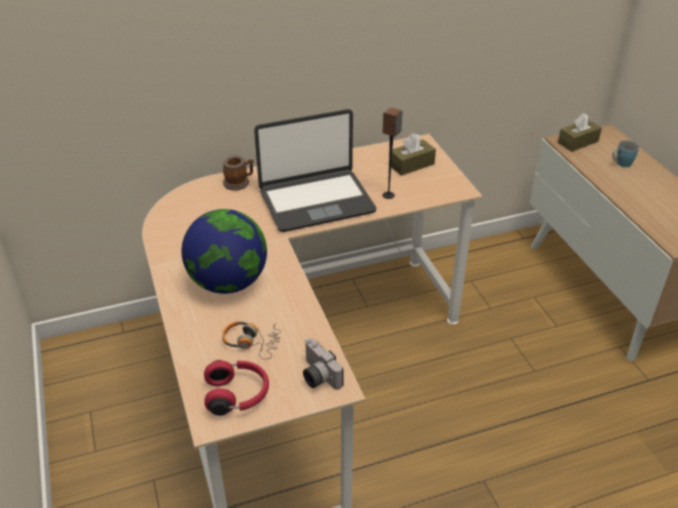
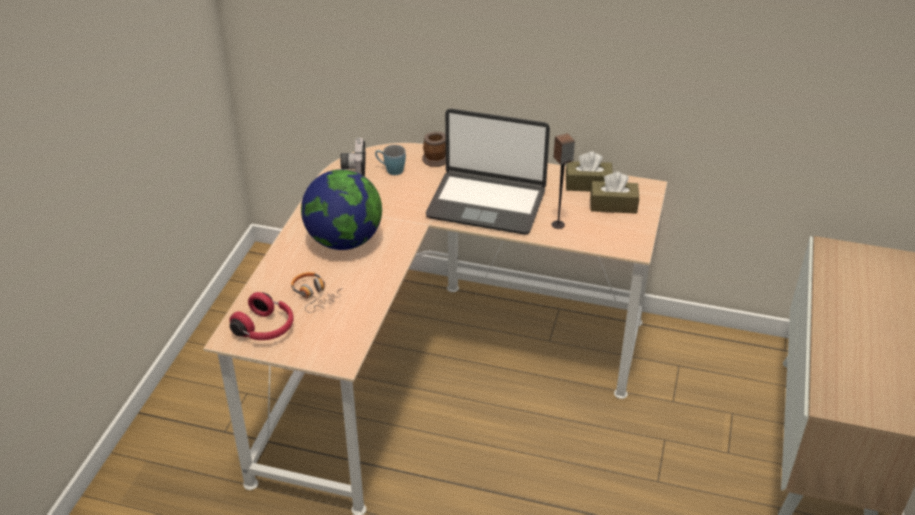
camera: 35 degrees right, 0 degrees up
camera [303,338,344,390] -> camera moved to [340,138,366,177]
brown tissue box [558,113,602,152] -> brown tissue box moved to [566,151,613,191]
blue mug [612,140,639,167] -> blue mug moved to [375,145,406,175]

